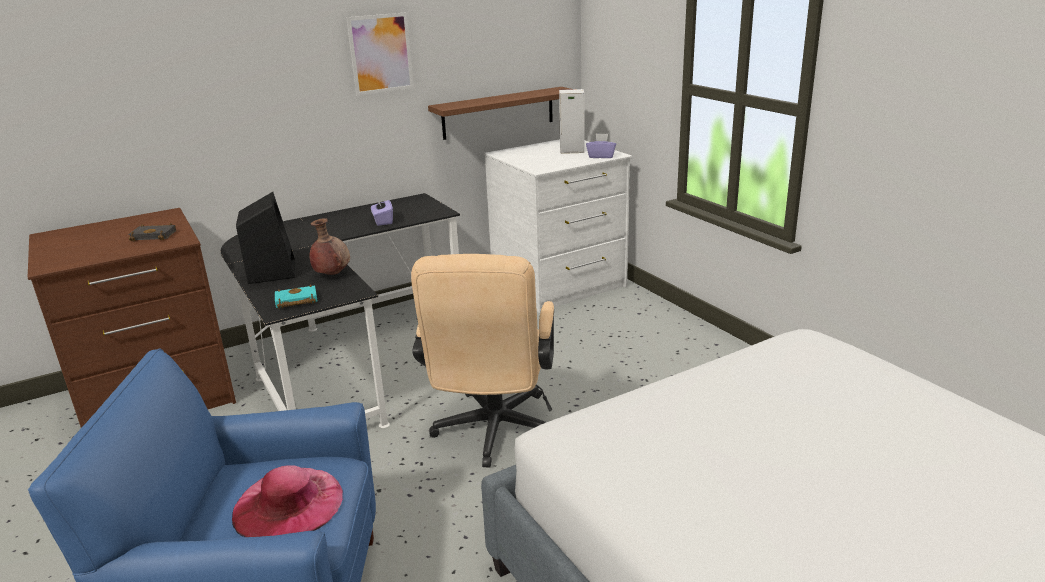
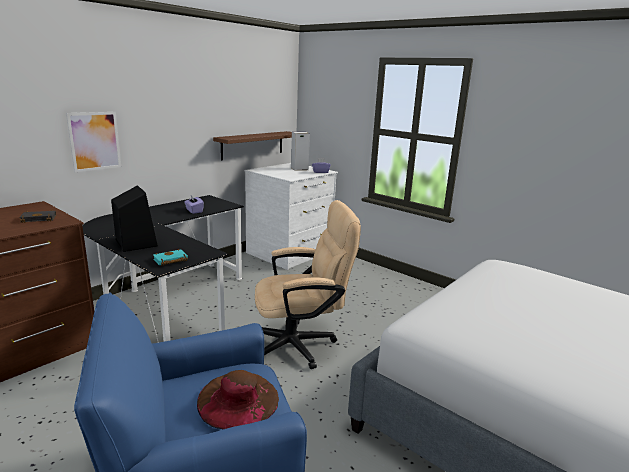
camera: 20 degrees left, 5 degrees down
pink hat [232,465,343,537] -> brown hat [197,370,279,429]
brown vase [309,218,350,275] -> none
picture [346,12,414,95] -> picture moved to [66,112,121,172]
beige office chair [411,254,554,467] -> beige office chair turned 90 degrees counterclockwise [255,200,361,369]

